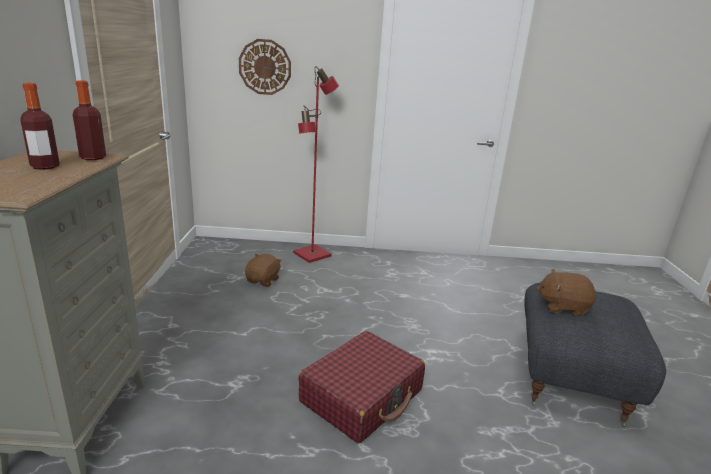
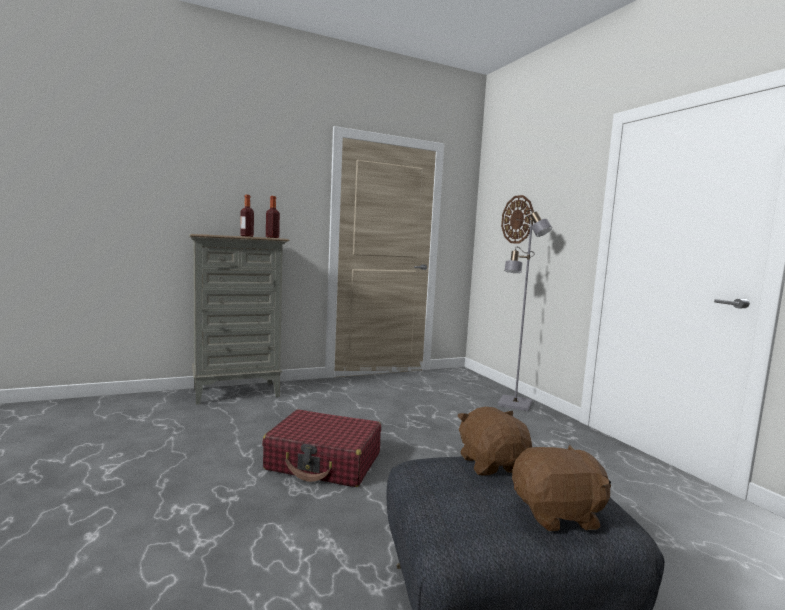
camera: 65 degrees right, 15 degrees down
brown plush toy [245,254,282,287] -> brown plush toy moved to [512,445,611,531]
red floor lamp [293,66,339,263] -> grey floor lamp [498,210,552,411]

